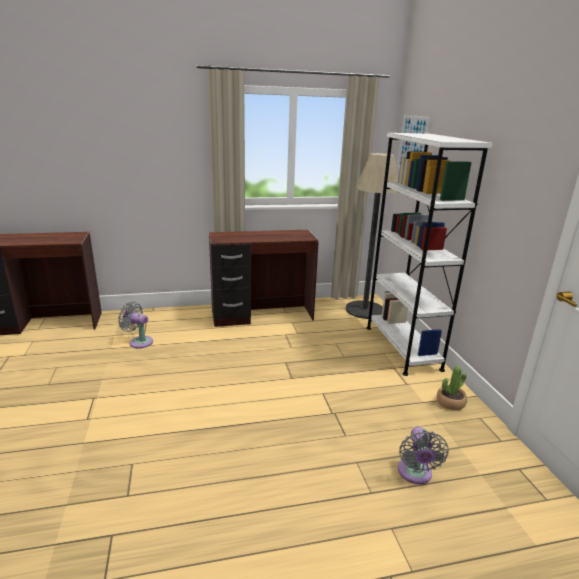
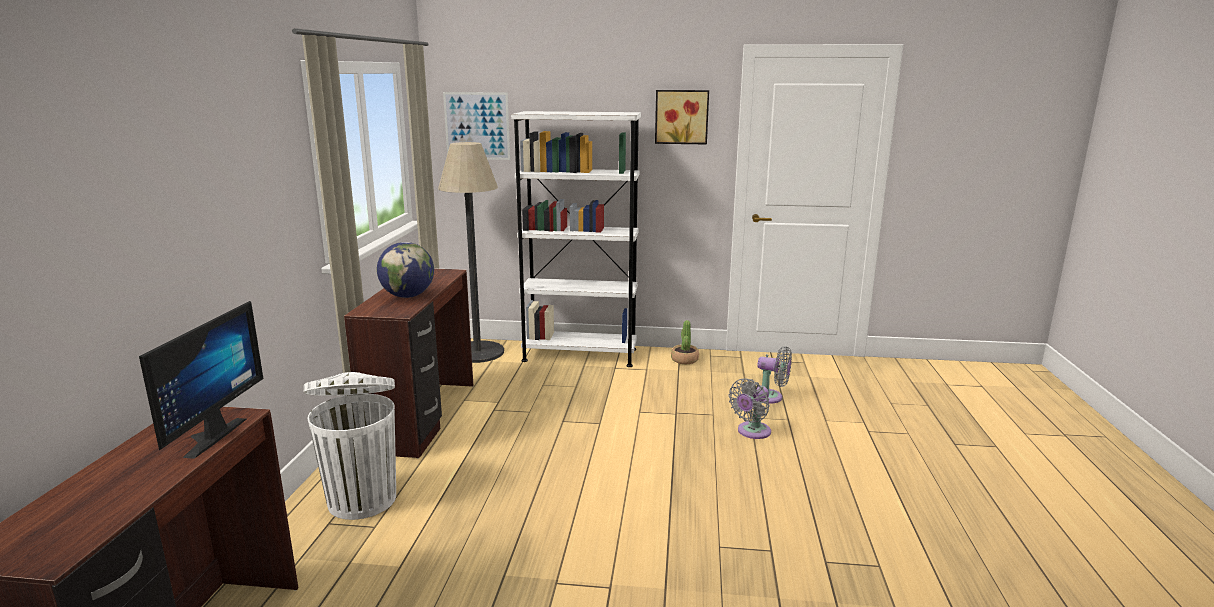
camera: 70 degrees left, 5 degrees down
grey fan [118,302,153,348] -> grey fan moved to [729,378,771,439]
none -> monitor [139,301,263,459]
none -> white trash can [303,372,396,520]
none -> globe [377,242,434,298]
none -> picture [655,90,709,144]

